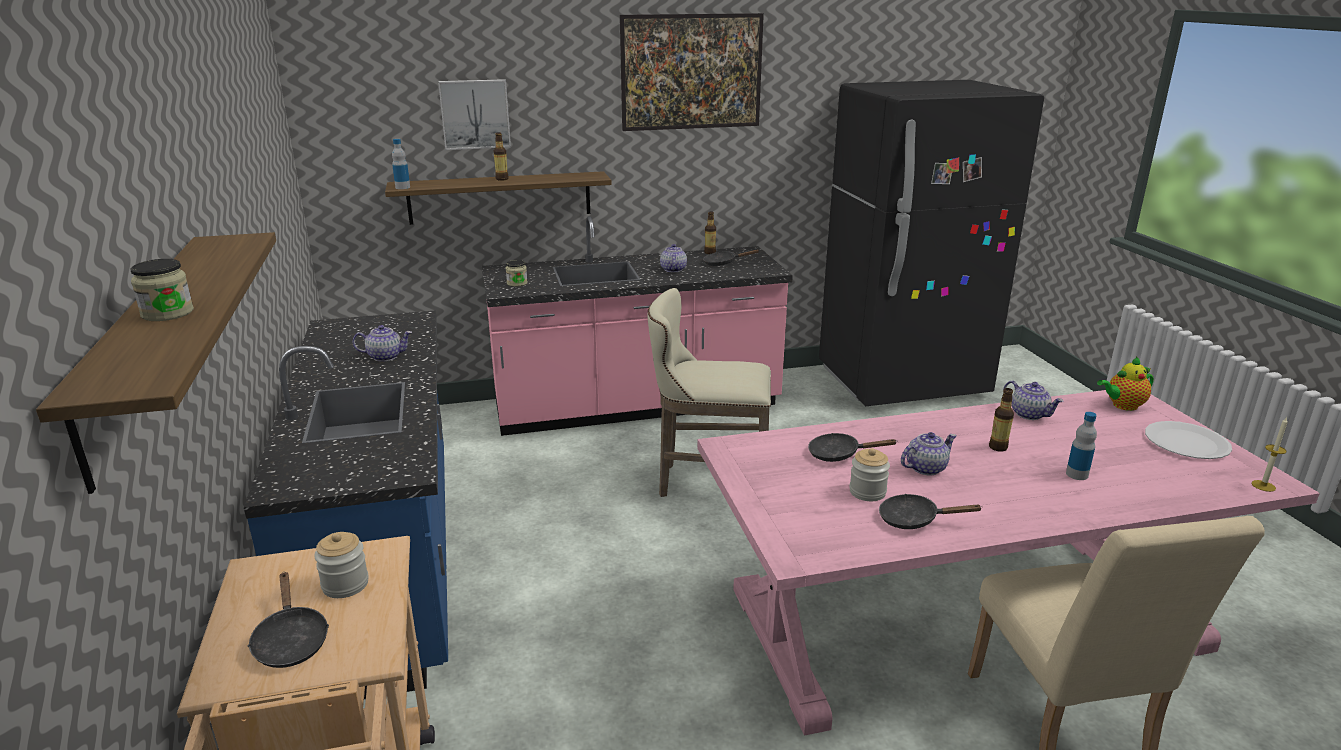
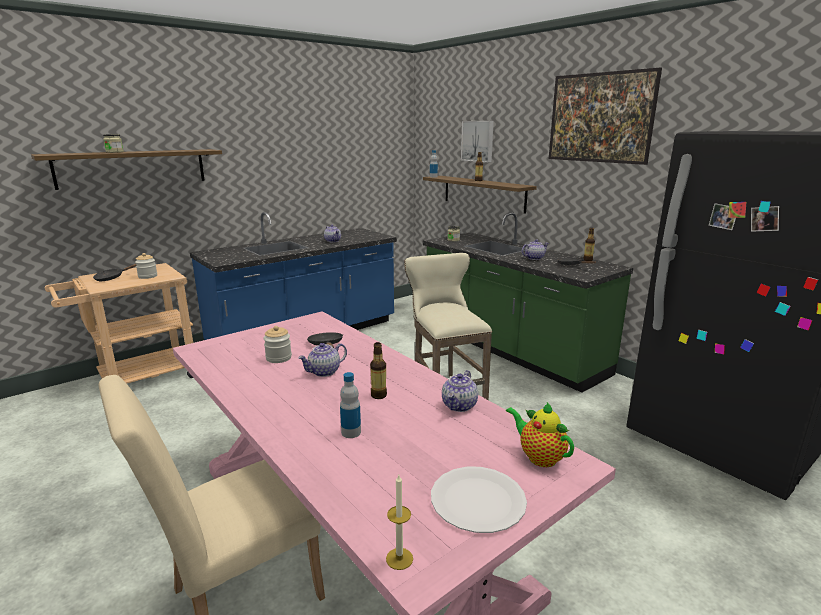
camera: 65 degrees right, 5 degrees down
pink counter [482,216,793,436] -> green counter [423,212,633,393]
black frying pan [879,494,983,529] -> none
teapot [901,432,957,475] -> teapot turned 105 degrees clockwise [298,343,347,377]

